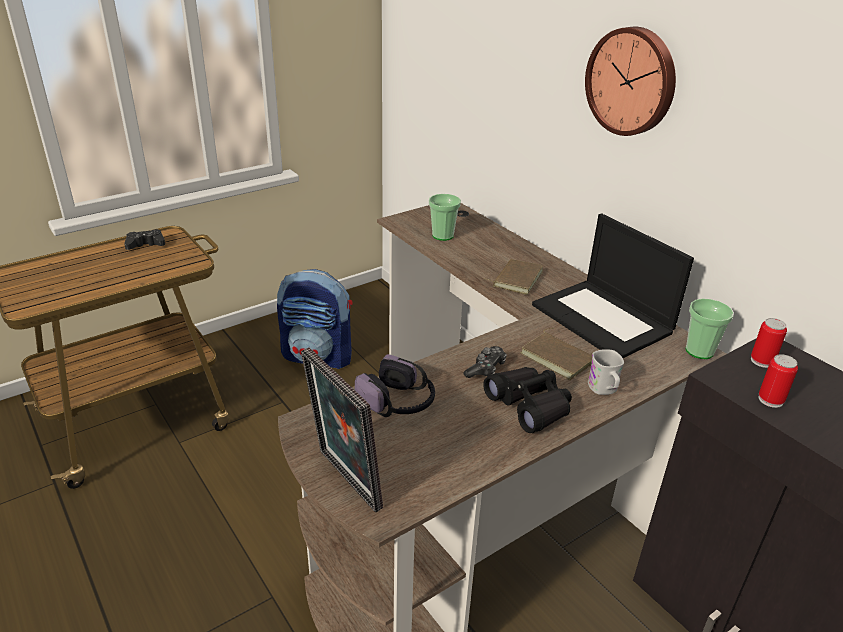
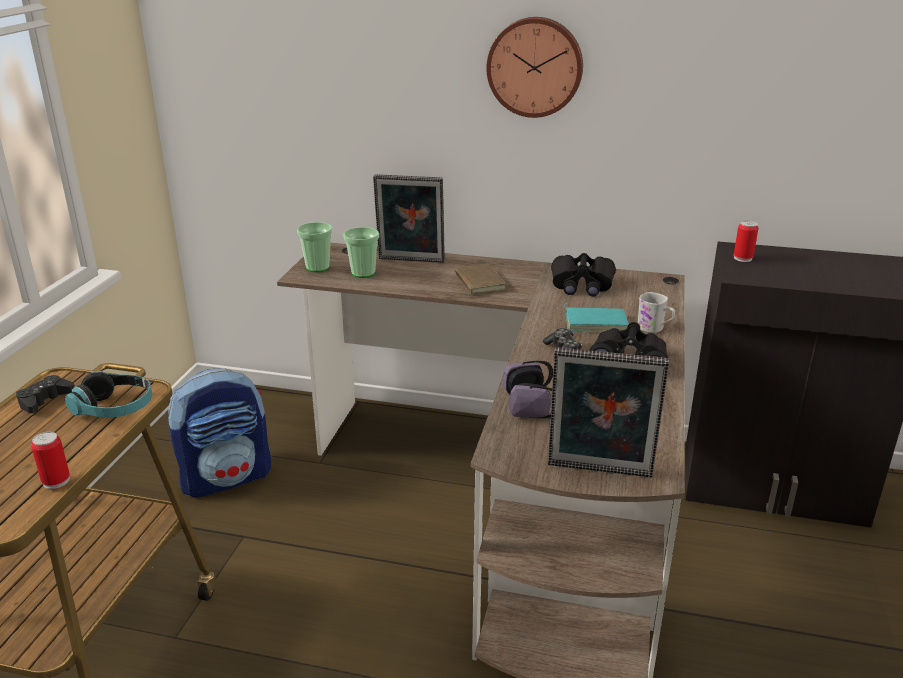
camera: 40 degrees left, 5 degrees down
brown book [520,328,592,380] -> turquoise book [564,303,629,332]
laptop [532,214,694,358] -> black binoculars [551,253,616,296]
cup [685,298,734,359] -> cup moved to [297,222,332,272]
can [758,354,798,408] -> can moved to [31,432,70,489]
none -> headphones [65,371,152,418]
none -> picture frame [373,174,445,263]

